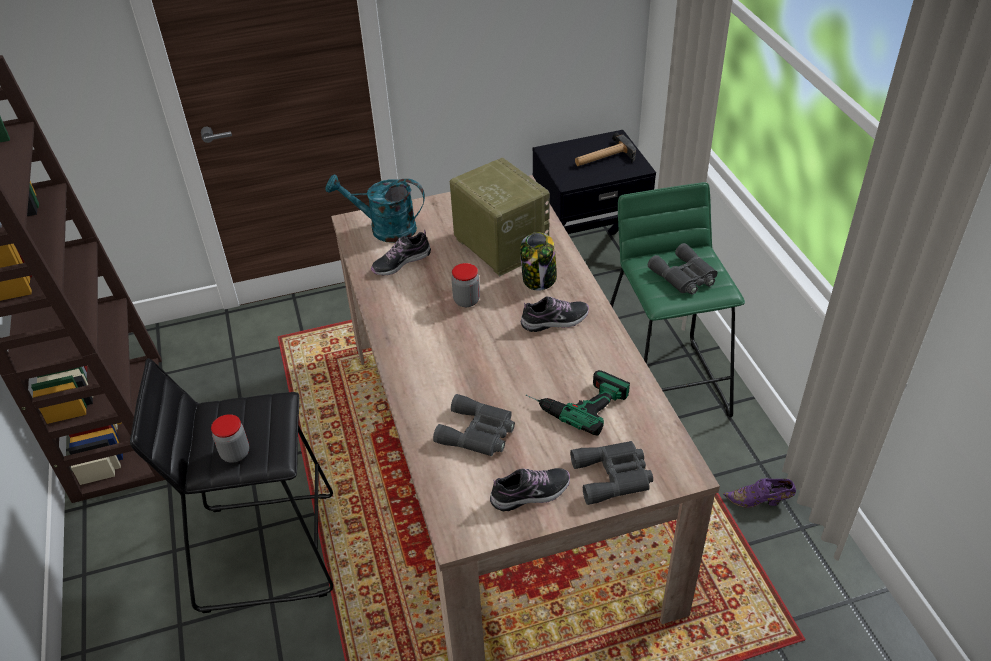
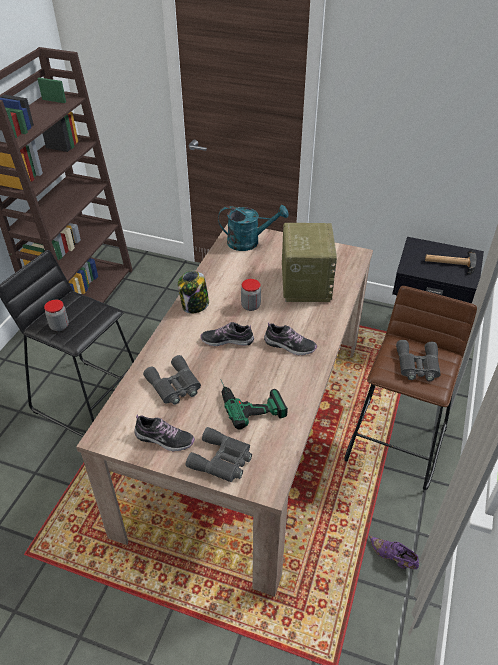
camera: 35 degrees right, 0 degrees up
turquoise watering can [325,175,425,243] -> turquoise watering can turned 135 degrees clockwise [218,205,289,251]
shoe [371,230,431,275] -> shoe moved to [200,322,254,346]
jar [520,232,557,291] -> jar moved to [178,271,209,314]
green stool [610,182,745,417] -> brown stool [344,286,477,490]

